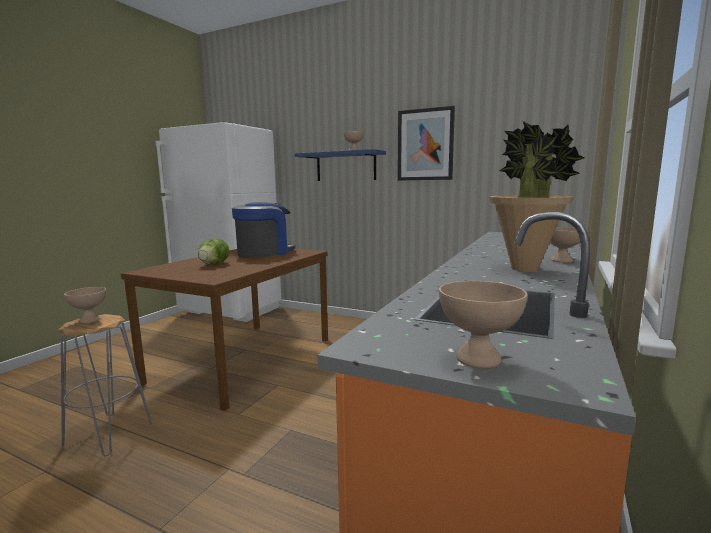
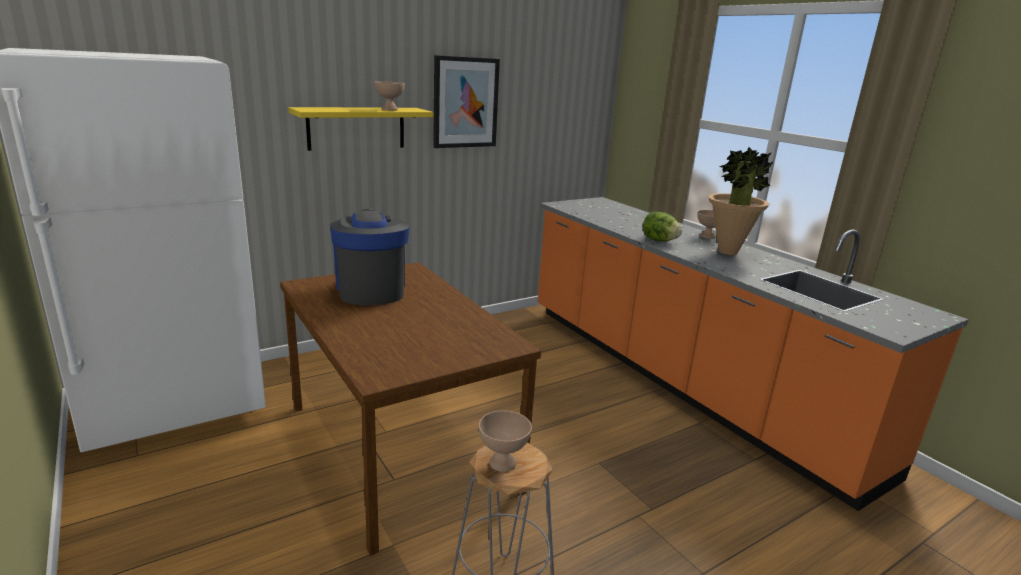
camera: 60 degrees left, 10 degrees up
lettuce [198,239,230,265] -> lettuce moved to [643,212,682,241]
blue shelf [295,149,386,181] -> yellow shelf [288,107,433,151]
beige bowl [439,281,528,369] -> none

